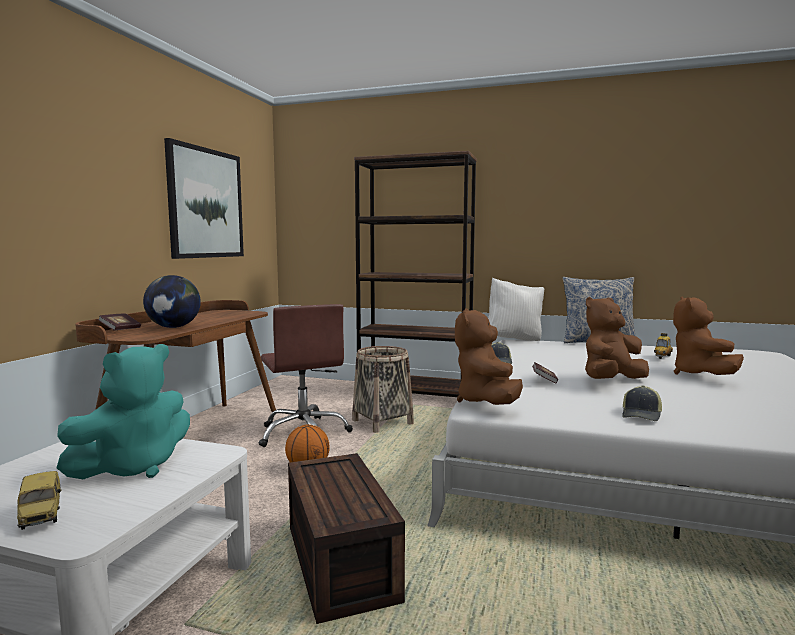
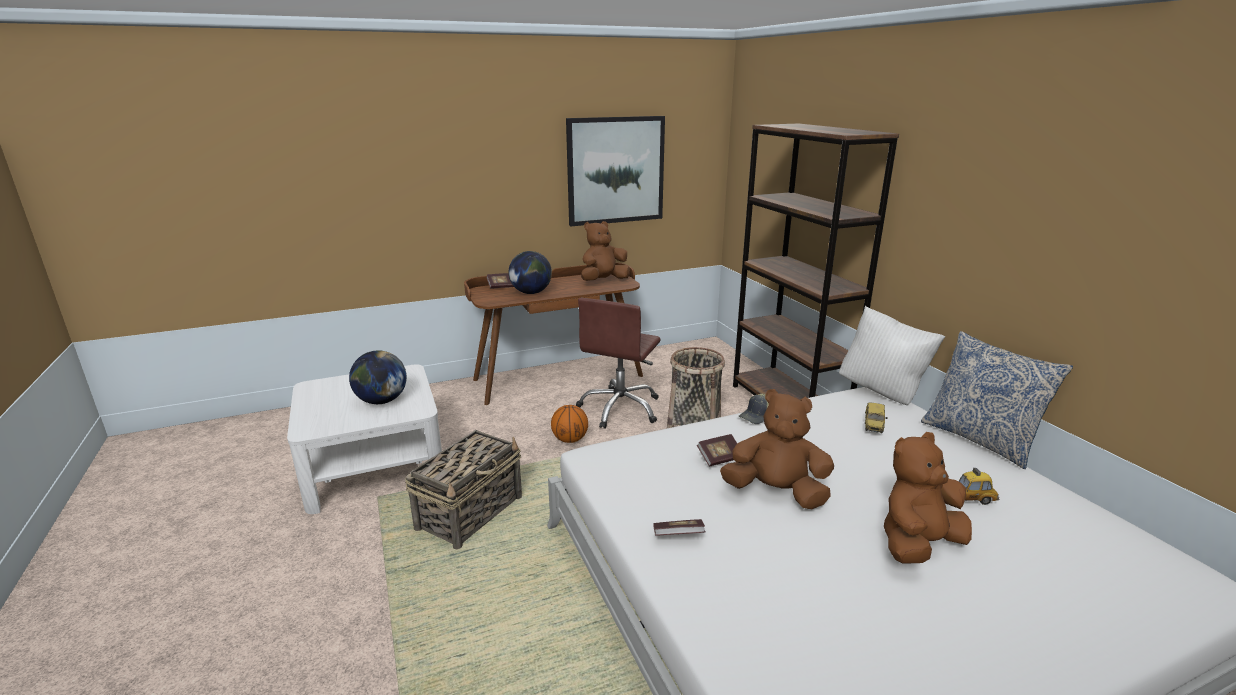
camera: 50 degrees right, 15 degrees up
toy car [17,471,62,530] -> toy car moved to [865,403,887,433]
turquoise plush toy [57,344,190,479] -> globe [349,350,407,404]
brown storage box [288,453,405,624] -> basket [405,430,522,550]
brown plush toy [455,308,523,405] -> brown plush toy moved to [581,221,630,281]
cap [622,385,662,421] -> book [653,519,706,536]

